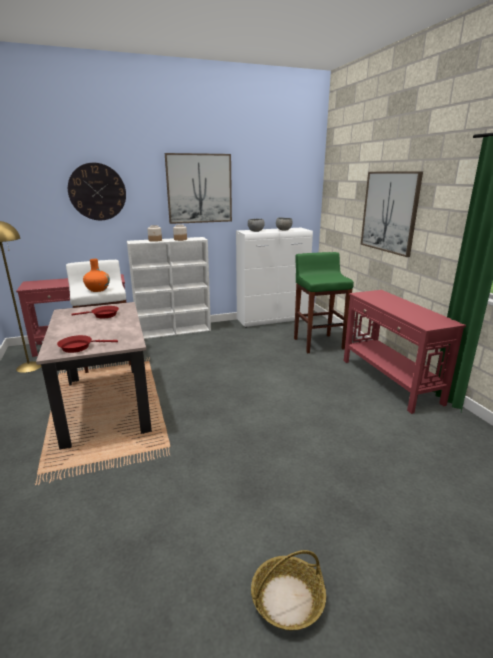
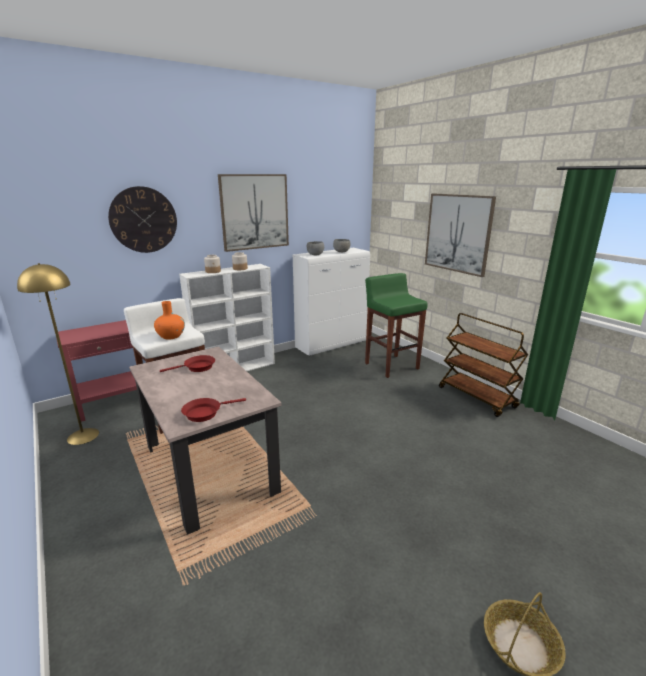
camera: 15 degrees left, 0 degrees up
red console table [344,290,466,414] -> brown cart [439,313,528,417]

